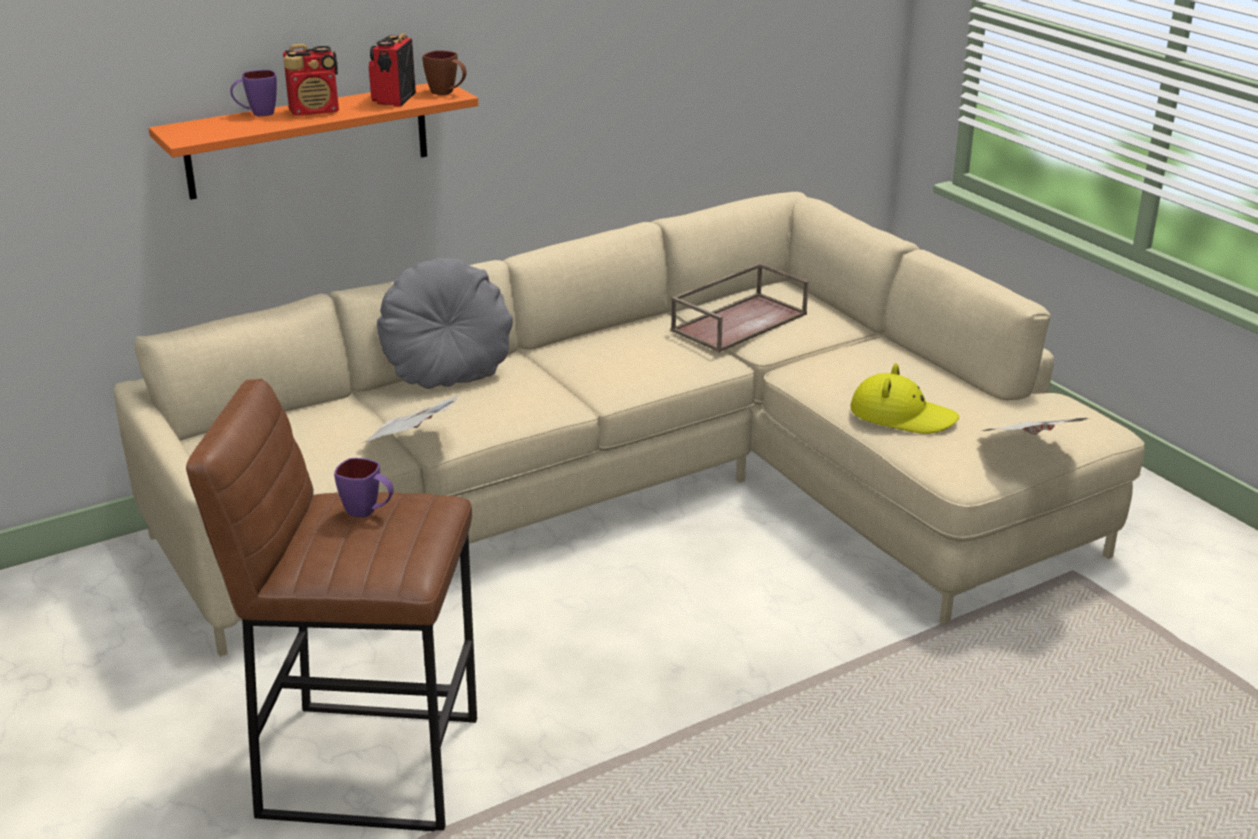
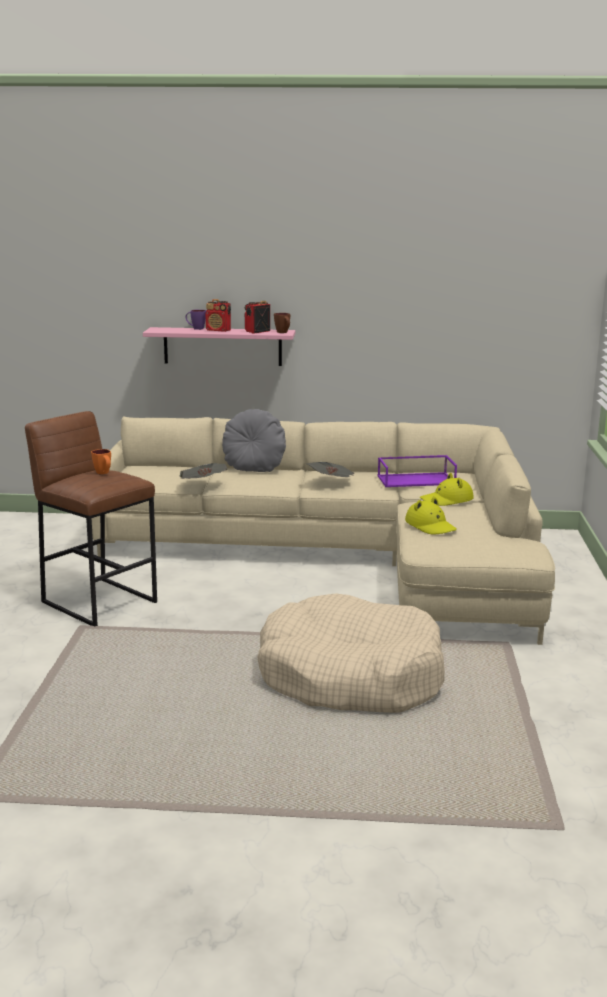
camera: 35 degrees right, 10 degrees down
orange shelf [149,83,478,200] -> pink shelf [143,327,295,366]
purple mug [334,458,394,518] -> orange mug [91,449,111,474]
brown tray [671,263,809,352] -> purple tray [377,455,457,487]
newspaper [982,418,1088,435] -> newspaper moved to [306,462,354,477]
none -> beige dog bed [257,593,445,713]
none -> yellow hat [420,473,474,506]

